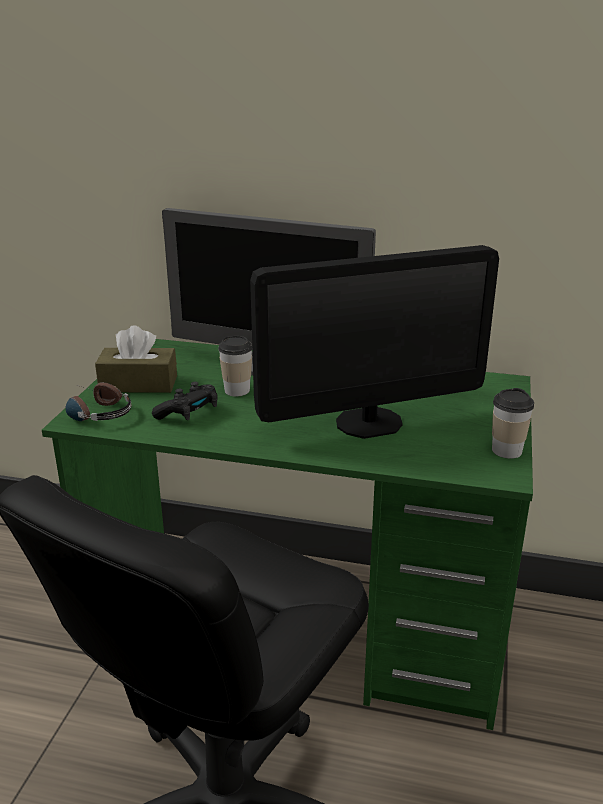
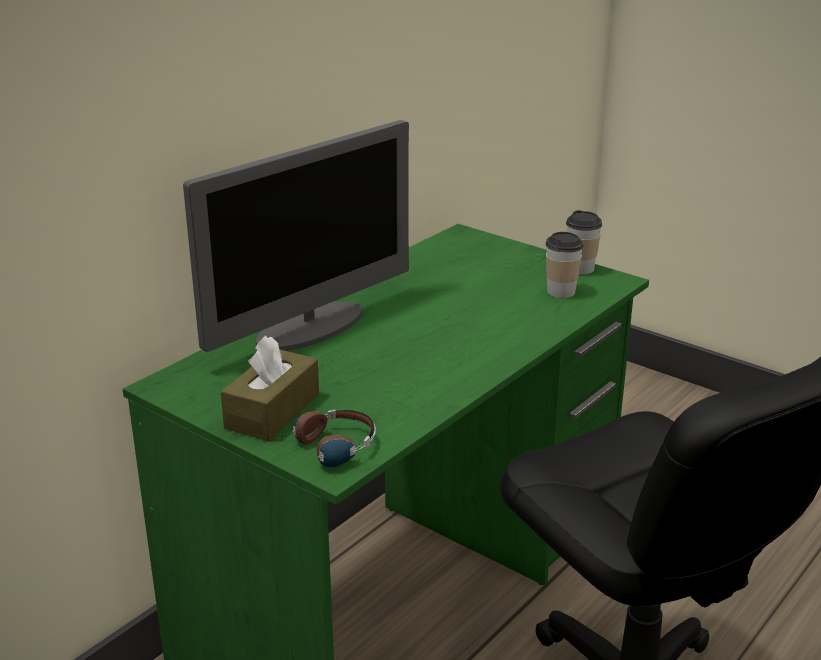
camera: 65 degrees left, 0 degrees up
black game controller [152,382,218,420] -> none
cup [218,336,252,396] -> cup moved to [546,232,584,298]
monitor [250,245,499,439] -> none

